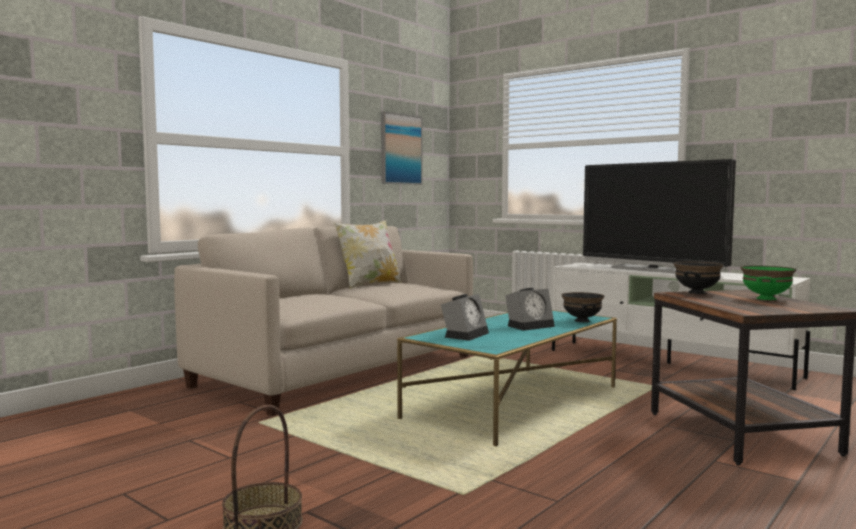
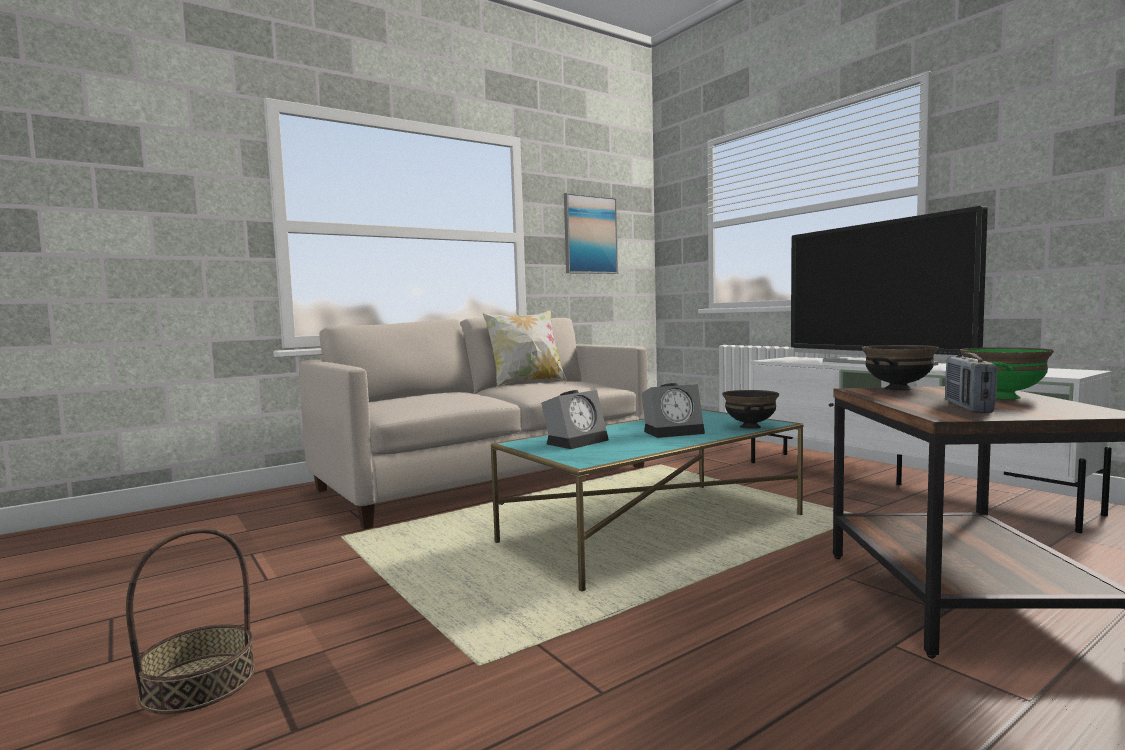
camera: 15 degrees right, 0 degrees up
none -> radio [945,353,997,413]

